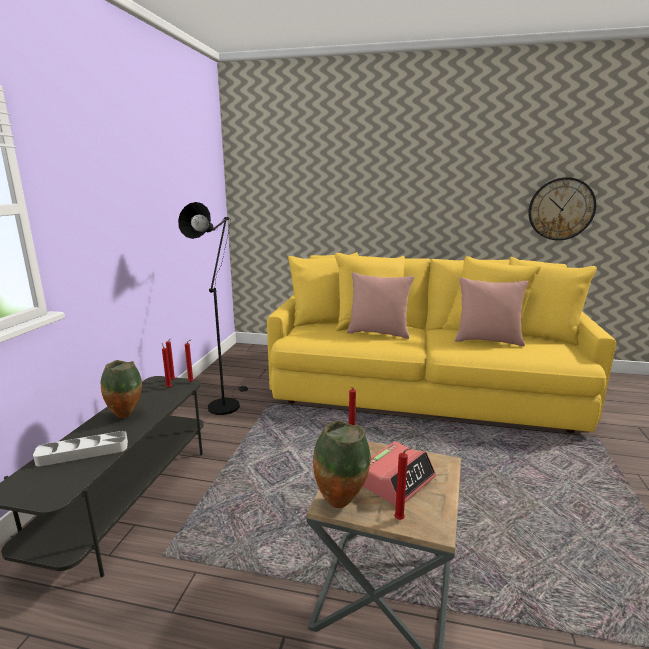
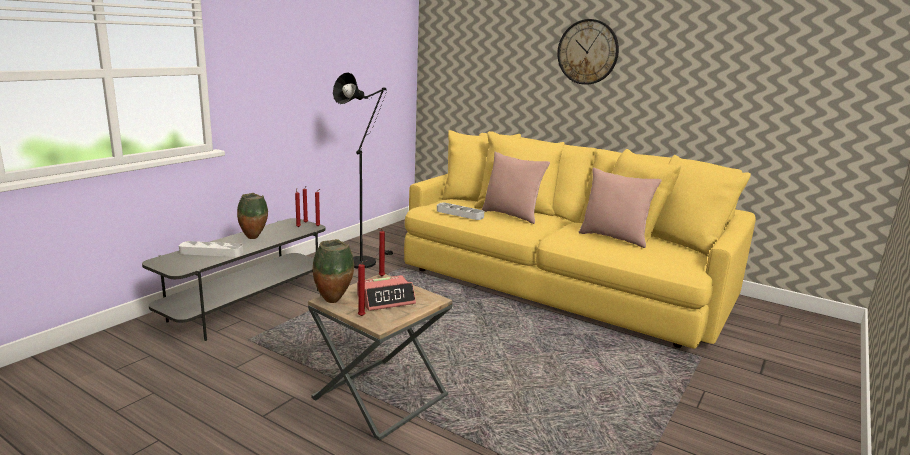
camera: 20 degrees right, 0 degrees up
wall clock [528,177,596,241] -> wall clock moved to [557,19,619,85]
none -> grey tray [437,203,484,220]

